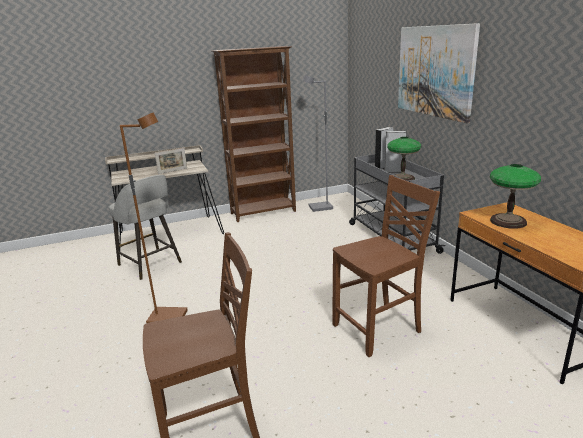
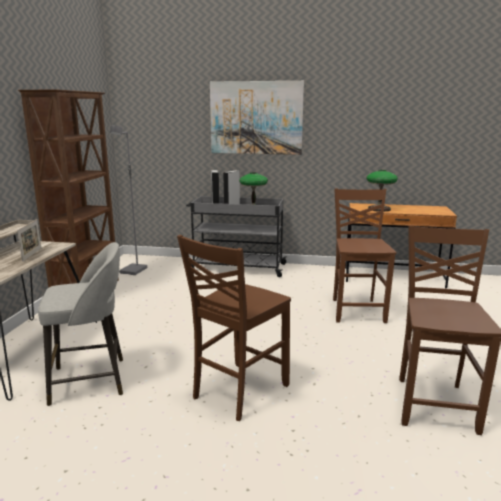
camera: 60 degrees left, 5 degrees down
brown floor lamp [120,112,188,323] -> brown chair [177,235,291,421]

